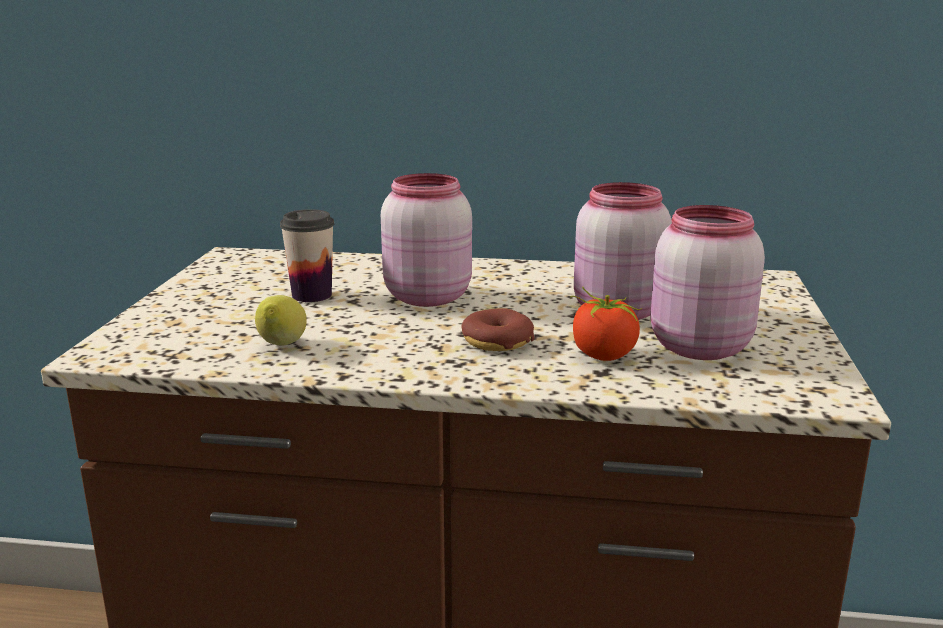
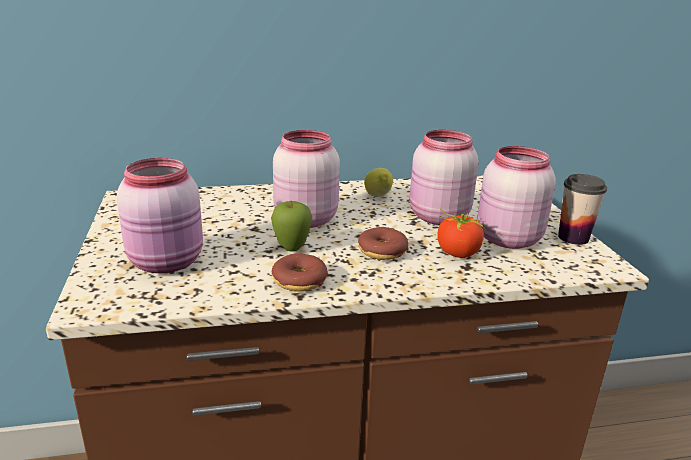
camera: 20 degrees left, 5 degrees up
lemon [255,295,307,346] -> lemon moved to [364,168,393,197]
cup [280,209,334,302] -> cup moved to [558,174,607,245]
none -> pink jar [117,158,203,274]
none -> apple [271,201,312,252]
none -> donut [272,253,328,292]

